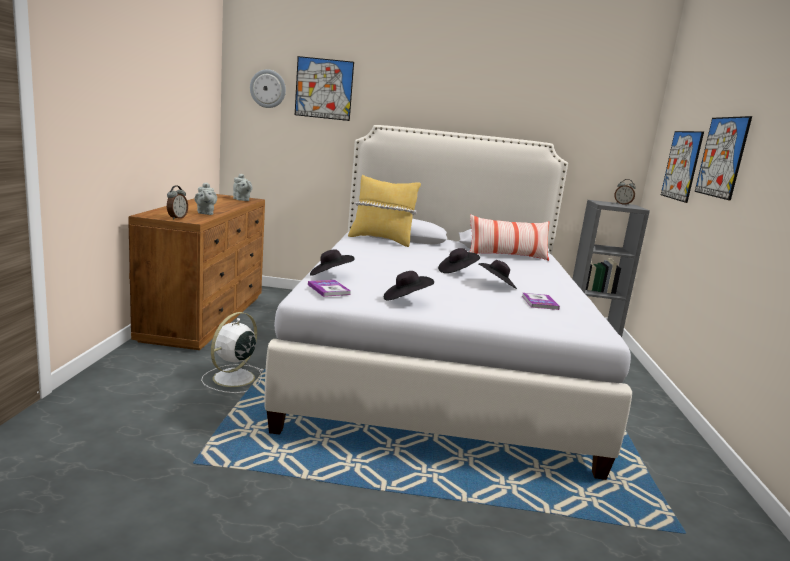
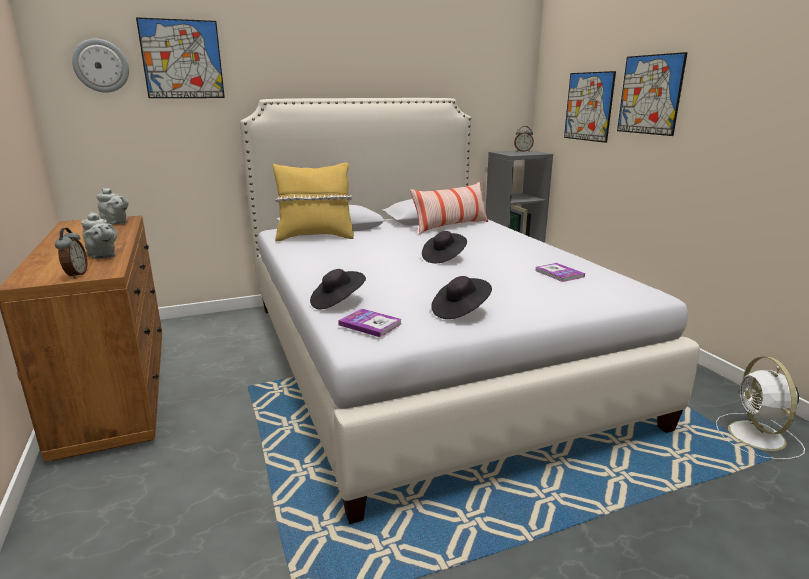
camera: 25 degrees left, 5 degrees up
white fan [201,312,264,393] -> white fan moved to [716,357,805,460]
black hat [479,260,517,289] -> none

